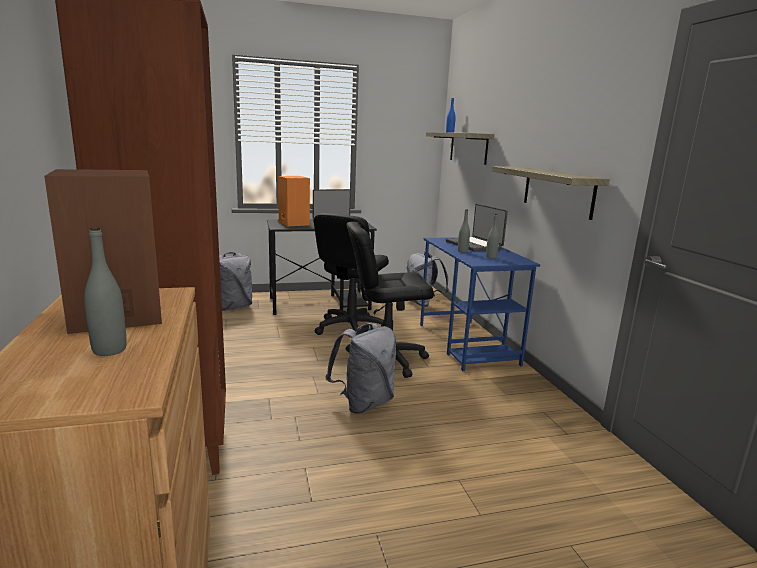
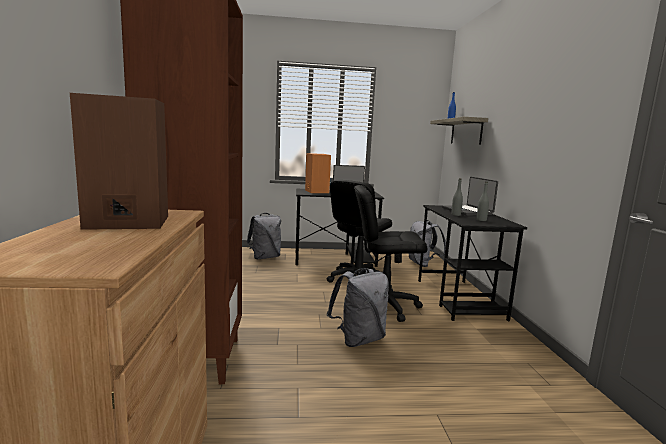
camera: 10 degrees right, 5 degrees down
grey bottle [84,227,127,356] -> none
blue desk [420,237,540,371] -> black desk [418,205,527,321]
shelf [492,166,610,220] -> none

